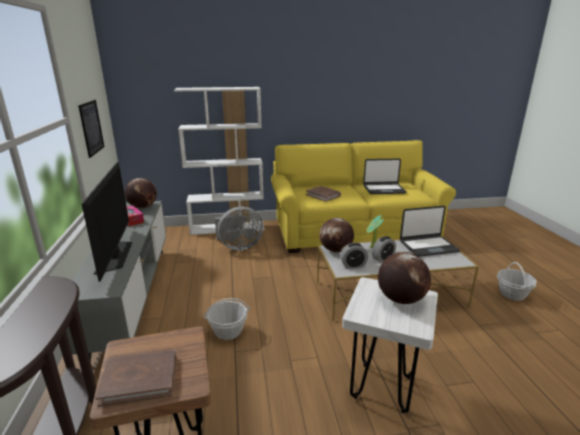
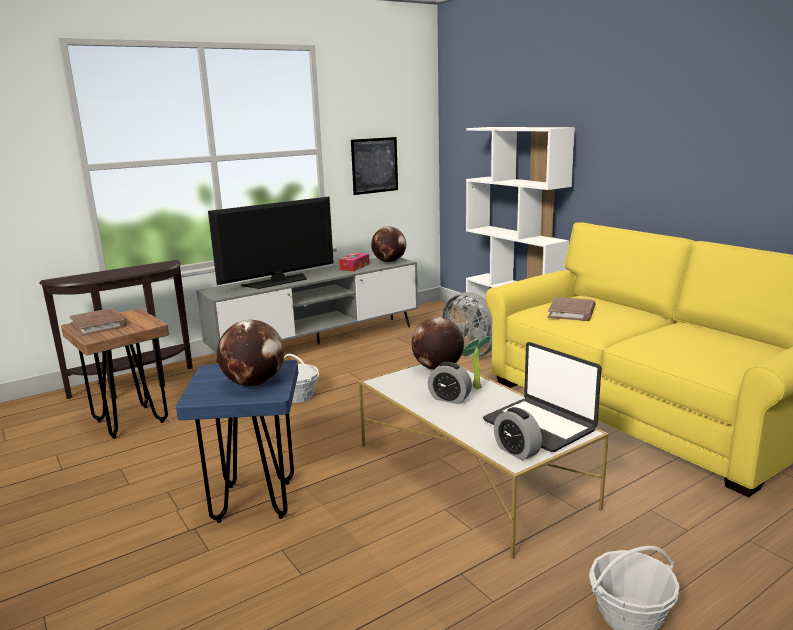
camera: 65 degrees right, 5 degrees down
alarm clock [340,243,368,268] -> alarm clock moved to [494,407,542,461]
white stool [342,277,438,413] -> blue stool [176,360,298,523]
laptop [363,158,407,194] -> none

